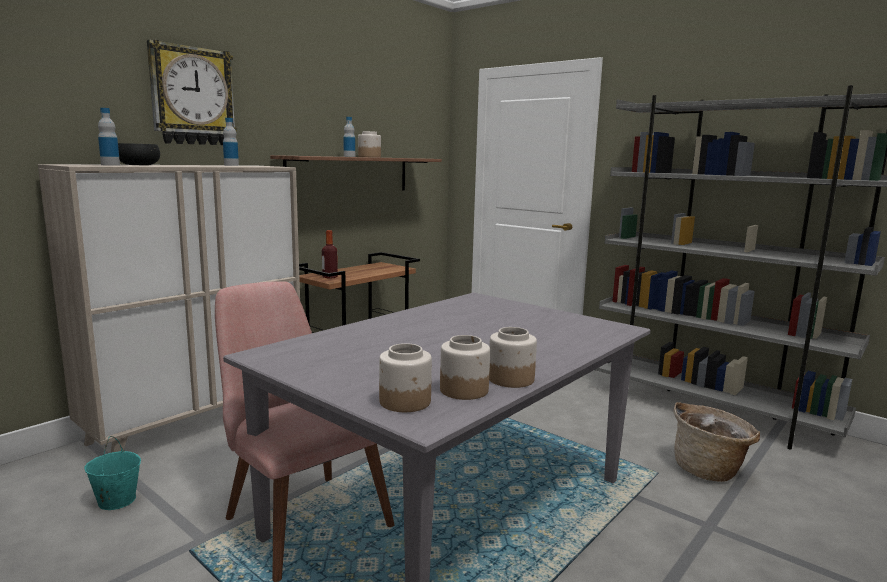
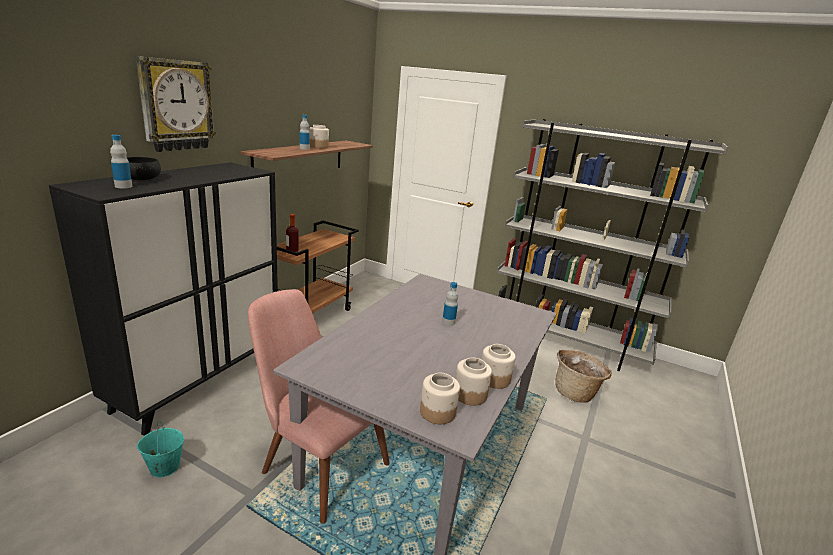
camera: 15 degrees left, 10 degrees up
beige cabinet [38,164,300,453] -> black cabinet [49,162,278,436]
bottle [223,118,239,166] -> bottle moved to [442,282,458,326]

